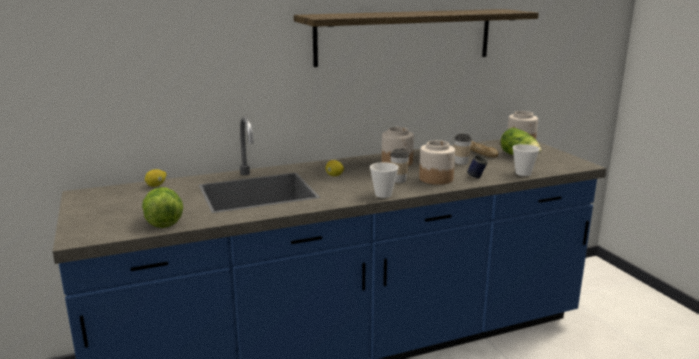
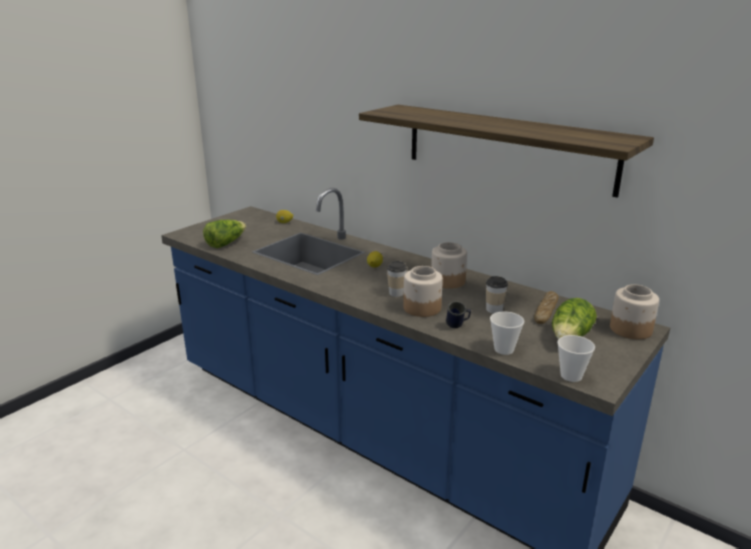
camera: 60 degrees right, 5 degrees up
cup [370,162,399,198] -> cup moved to [557,335,595,382]

